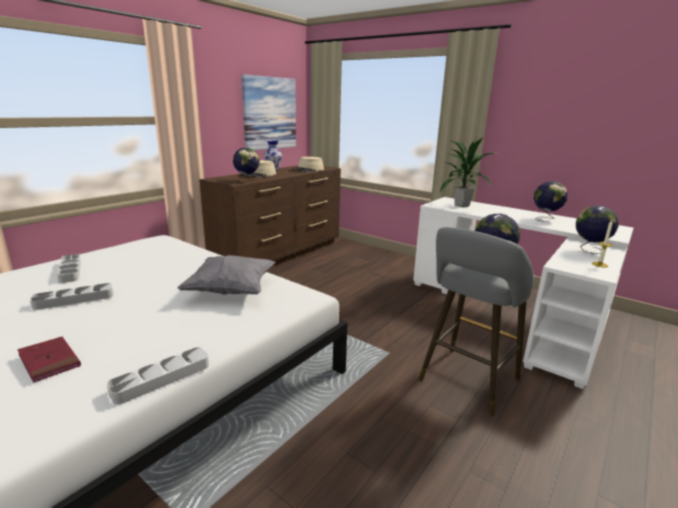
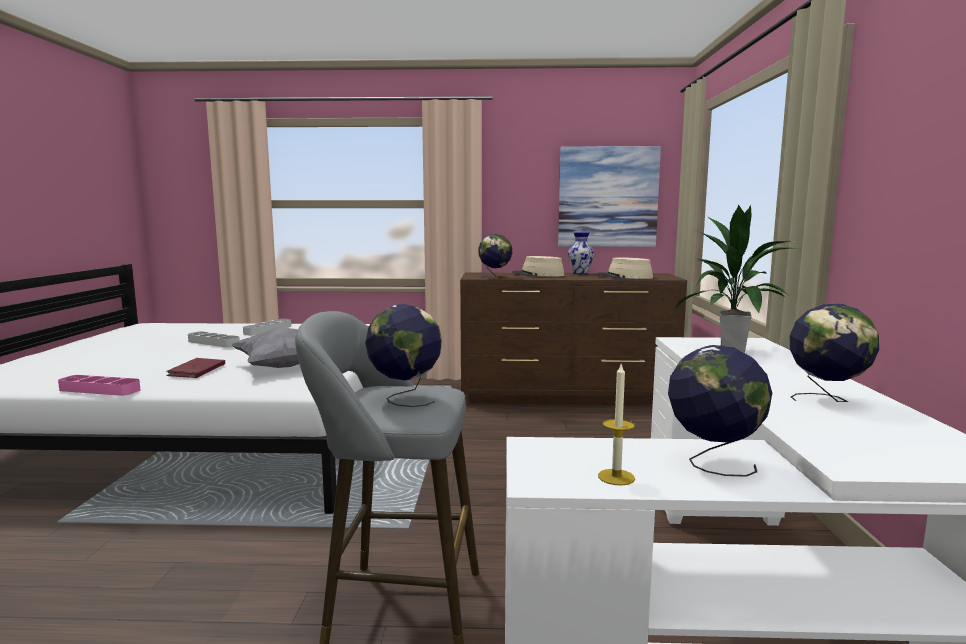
camera: 55 degrees right, 10 degrees down
red book [18,337,81,383] -> red book moved to [166,358,225,378]
grey tray [107,347,209,404] -> pink tray [58,375,140,396]

